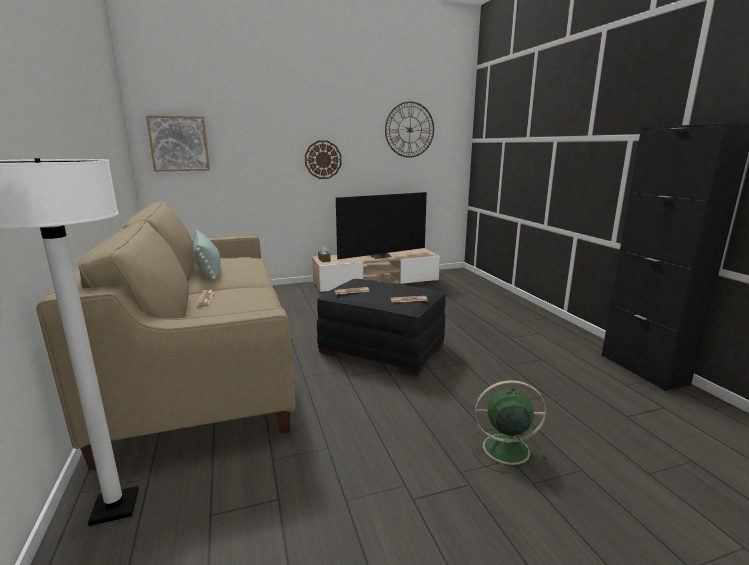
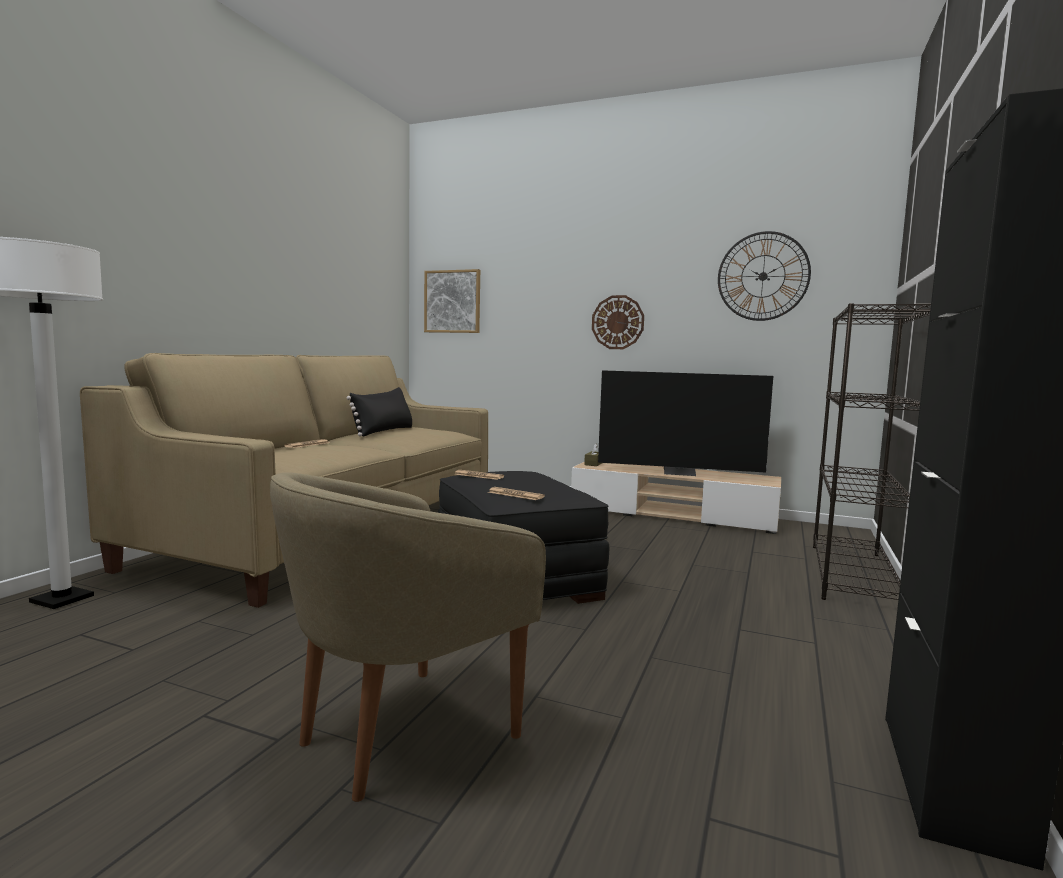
camera: 40 degrees right, 10 degrees down
green pillow [193,229,221,279] -> black pillow [346,387,412,437]
green fan [471,380,546,472] -> beige armchair [270,472,546,802]
none -> black bookcase [813,303,931,600]

